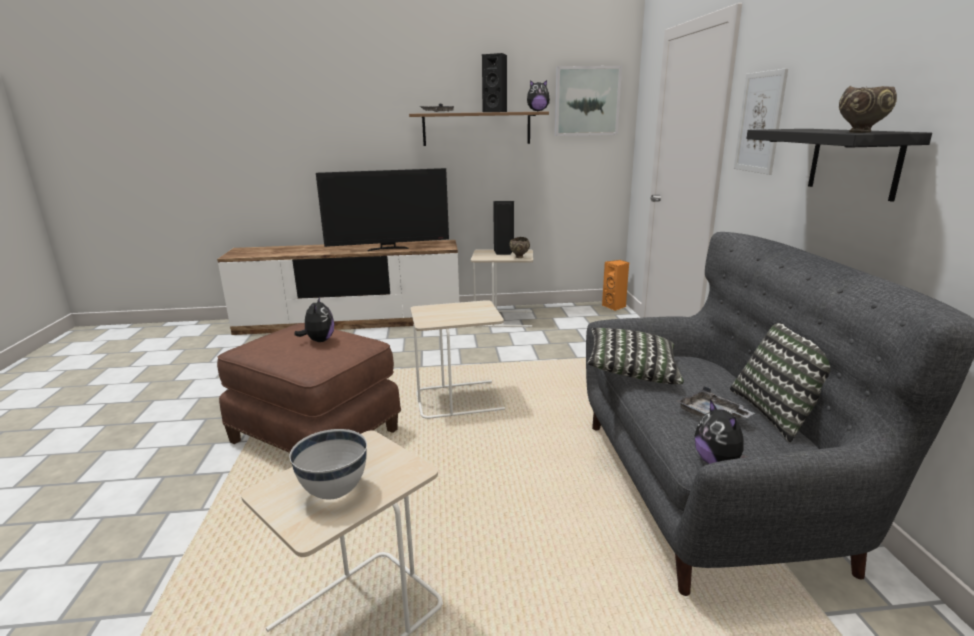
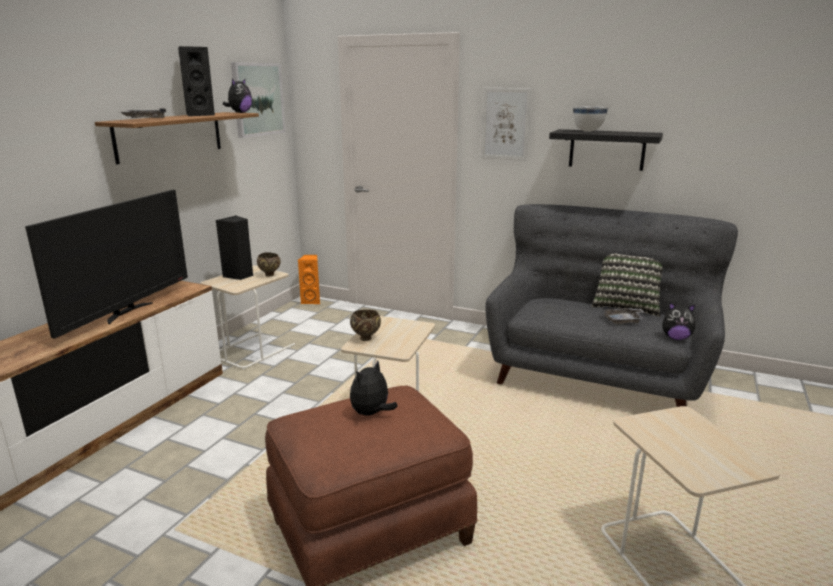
camera: 60 degrees left, 0 degrees up
white bowl [289,429,367,499] -> white bowl moved to [573,106,608,132]
plush toy [294,296,334,342] -> plush toy turned 75 degrees counterclockwise [350,361,398,416]
pillow [588,328,684,384] -> none
brown bowl [839,86,897,133] -> brown bowl moved to [350,310,381,341]

